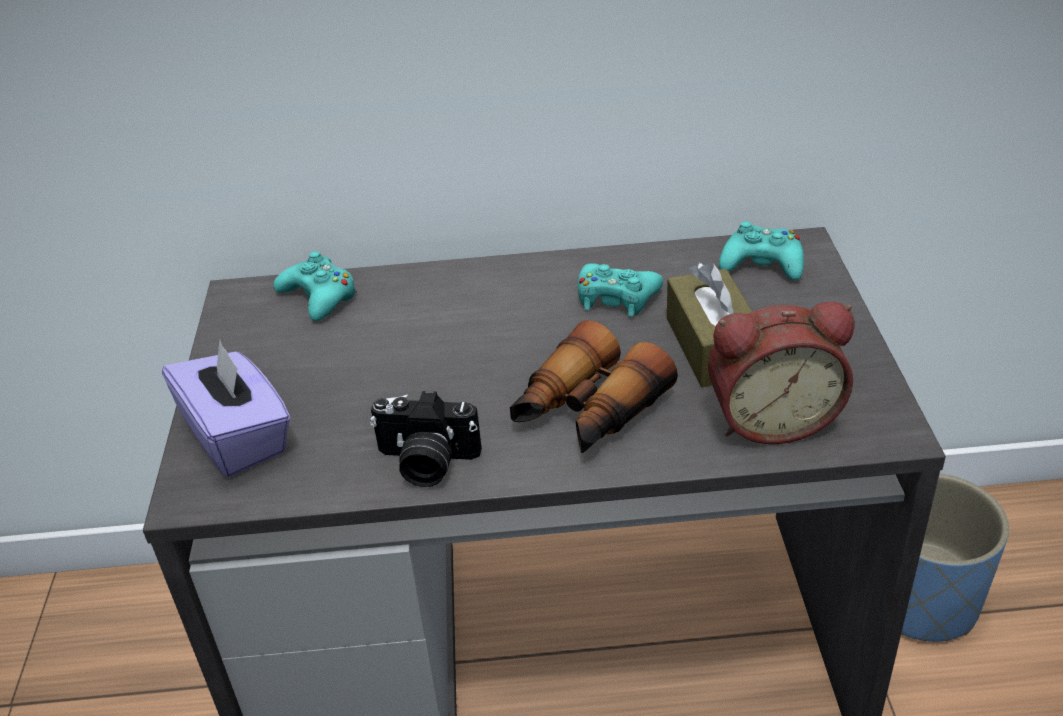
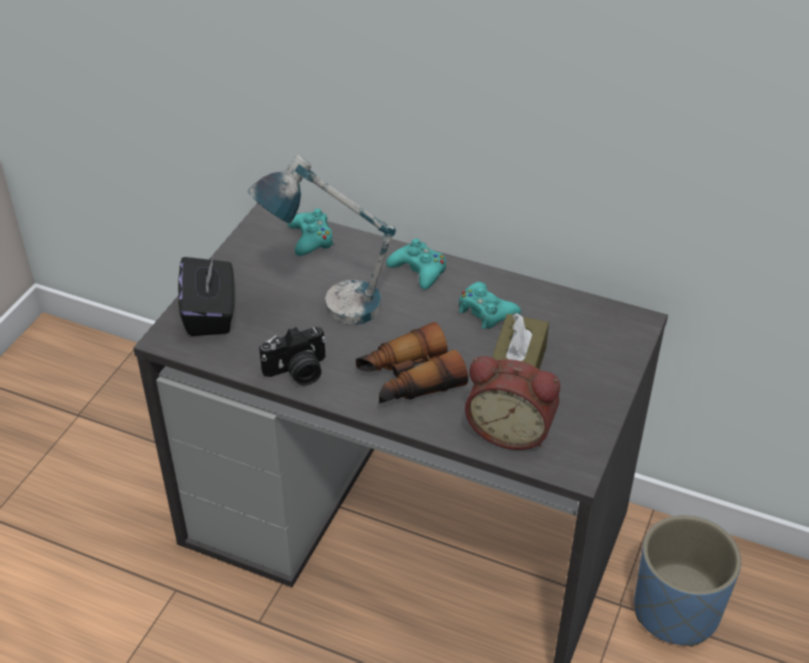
camera: 25 degrees right, 5 degrees up
purple tissue box [162,340,290,478] -> black tissue box [178,255,235,336]
camera [370,391,482,487] -> camera turned 60 degrees counterclockwise [259,327,326,386]
turquoise game controller [719,221,804,280] -> turquoise game controller moved to [386,238,446,290]
none -> table lamp [248,155,396,325]

